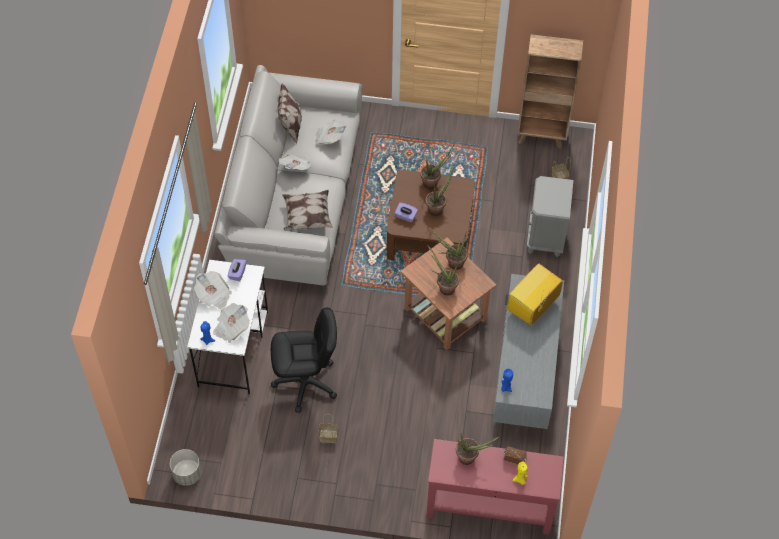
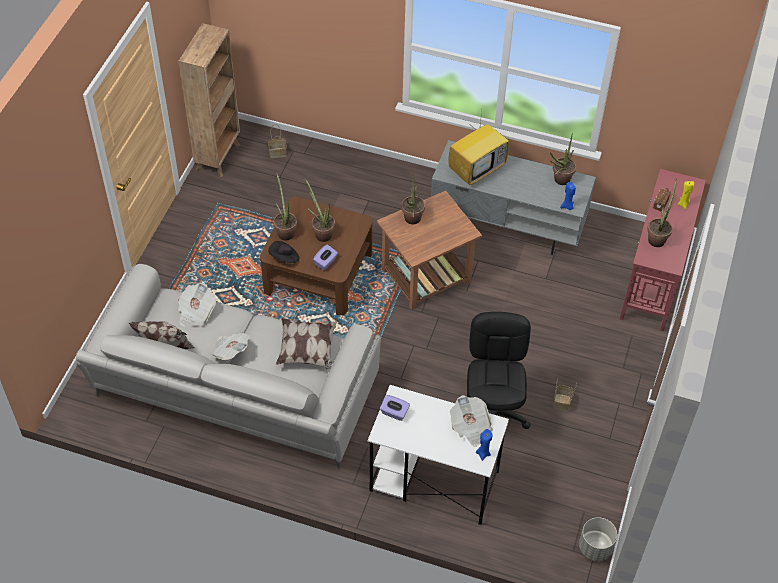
camera: 80 degrees left, 5 degrees down
newspaper [194,271,232,310] -> none
potted plant [427,245,459,296] -> potted plant moved to [550,133,576,185]
television [507,264,563,325] -> television turned 90 degrees counterclockwise [448,111,509,185]
grey nightstand [527,176,574,257] -> none
none -> black hat [268,241,300,263]

